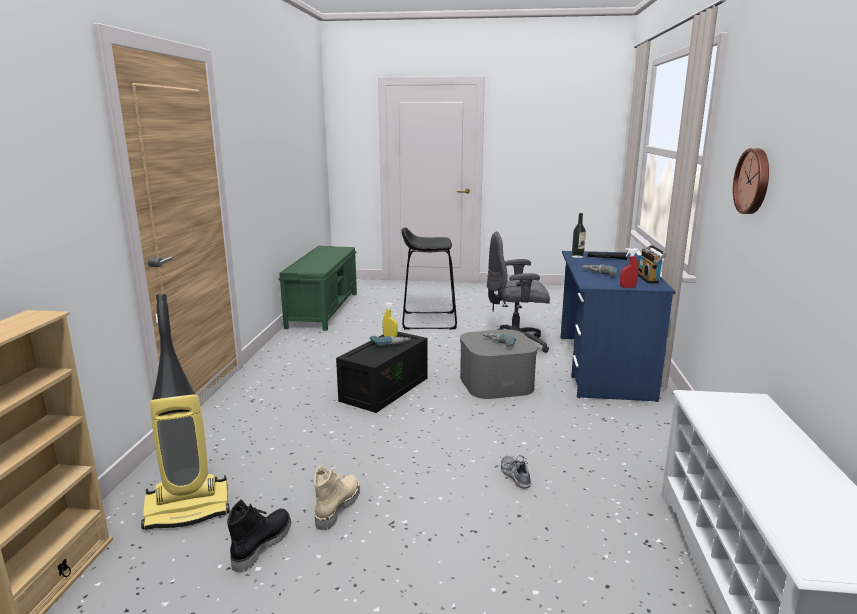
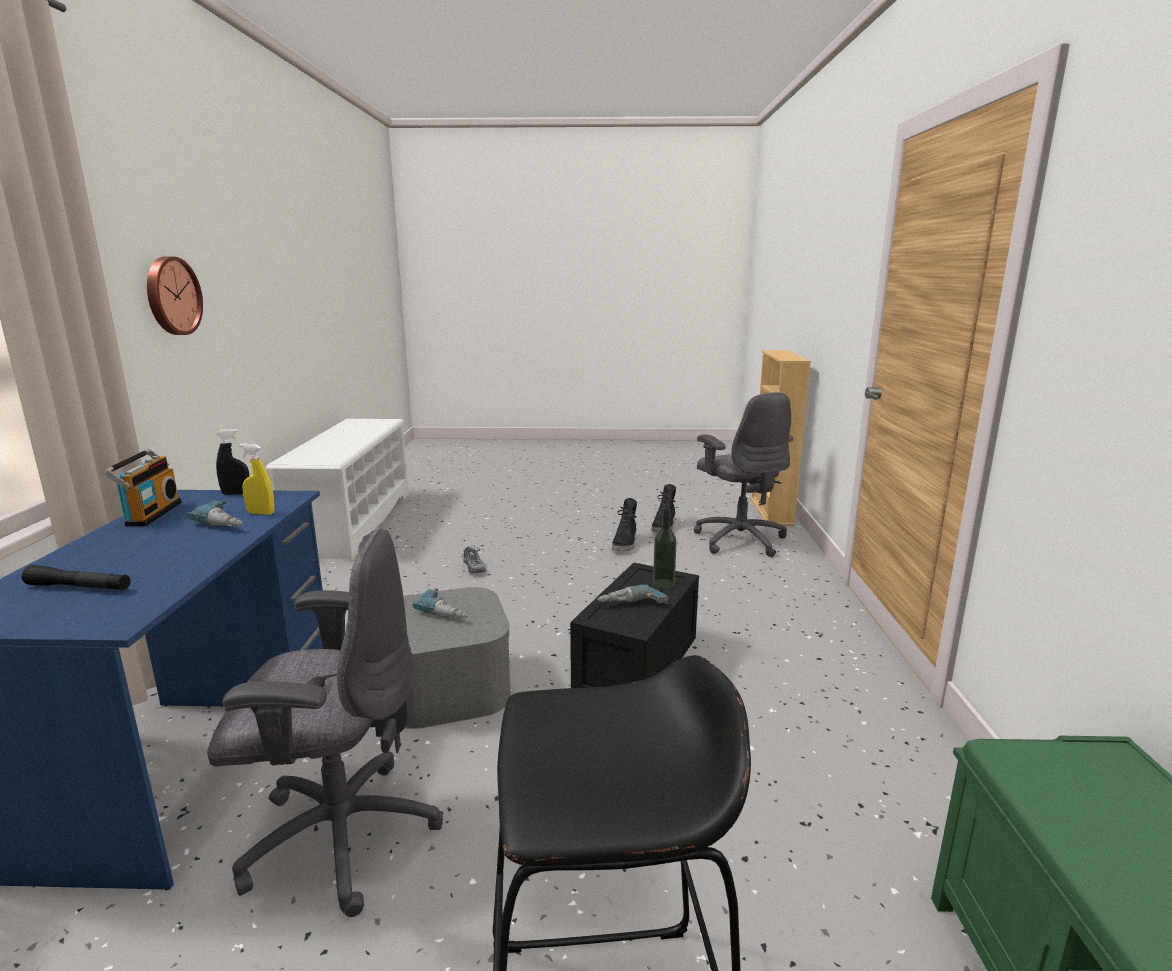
camera: 175 degrees right, 0 degrees up
vacuum cleaner [141,294,230,530] -> grey office chair [694,392,793,557]
beige boot [314,465,360,530] -> black boot [612,498,637,551]
yellow spray bottle [382,302,398,337] -> yellow spray bottle moved to [239,443,274,515]
bottle [572,213,586,258] -> bottle moved to [653,508,677,589]
red spray bottle [620,248,638,288] -> black spray bottle [216,429,250,495]

